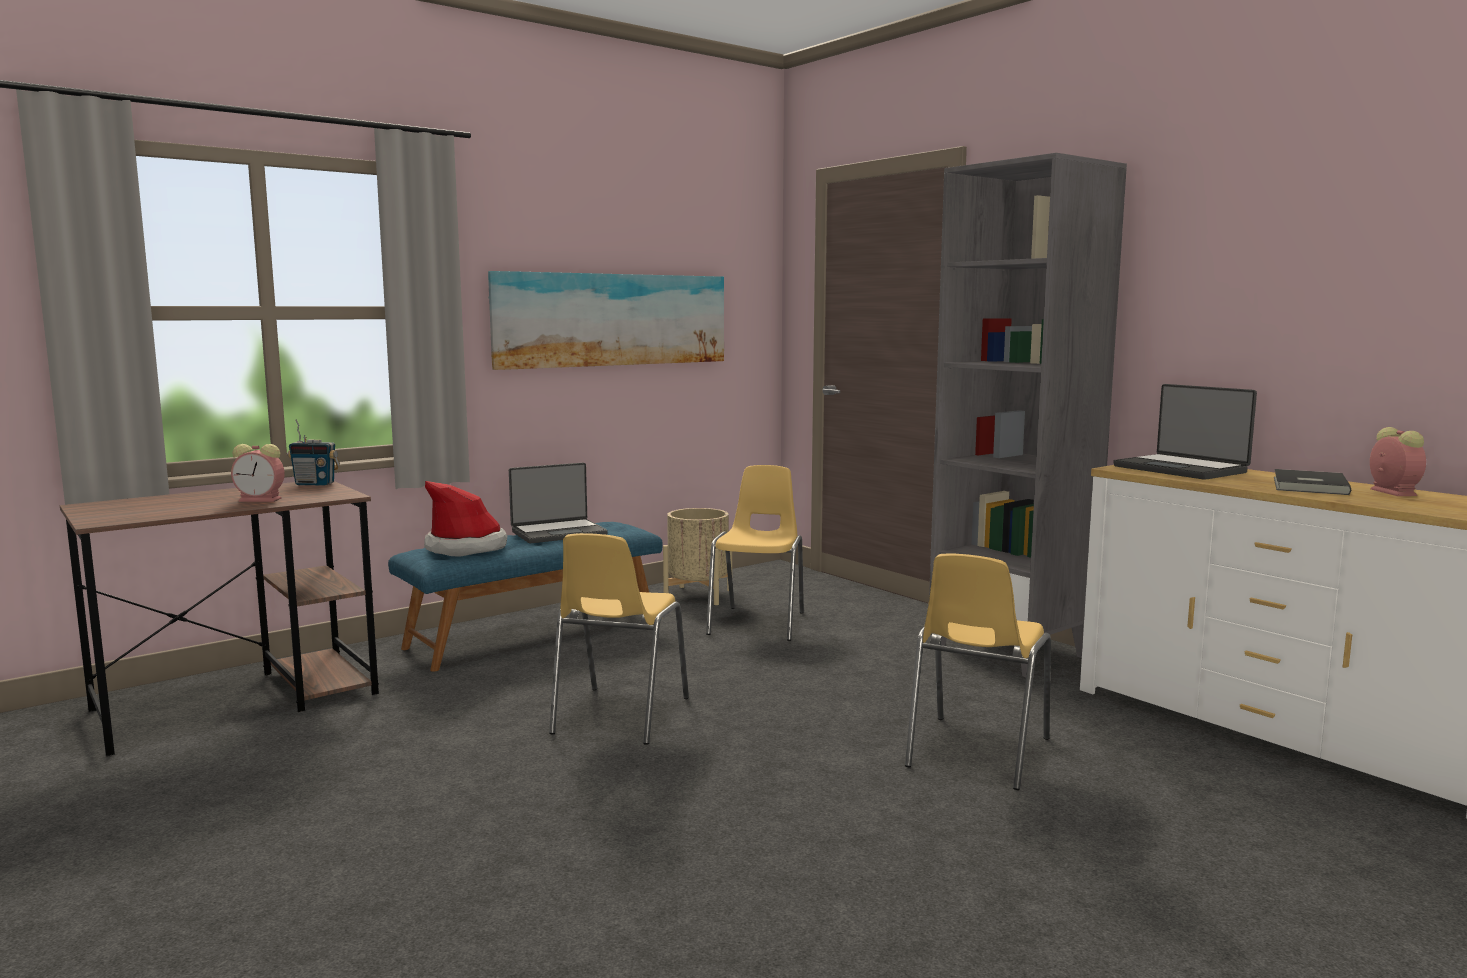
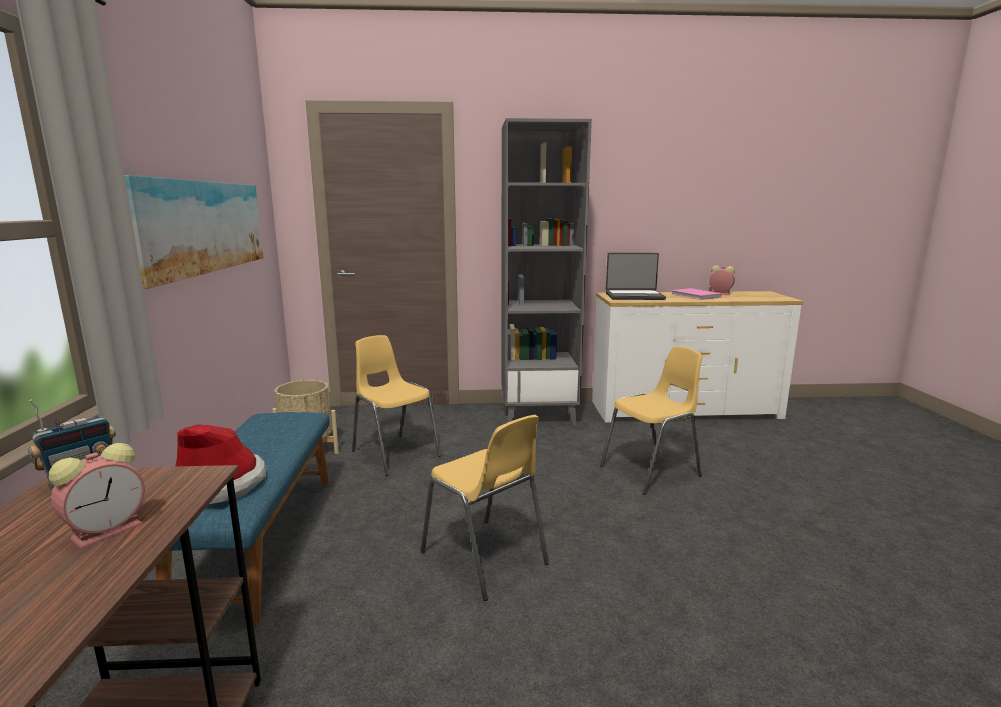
camera: 55 degrees left, 5 degrees up
laptop [509,463,608,543] -> none
yellow chair [905,554,1051,790] -> yellow chair turned 90 degrees counterclockwise [600,346,703,495]
grey book [1274,469,1351,495] -> pink book [671,288,722,300]

